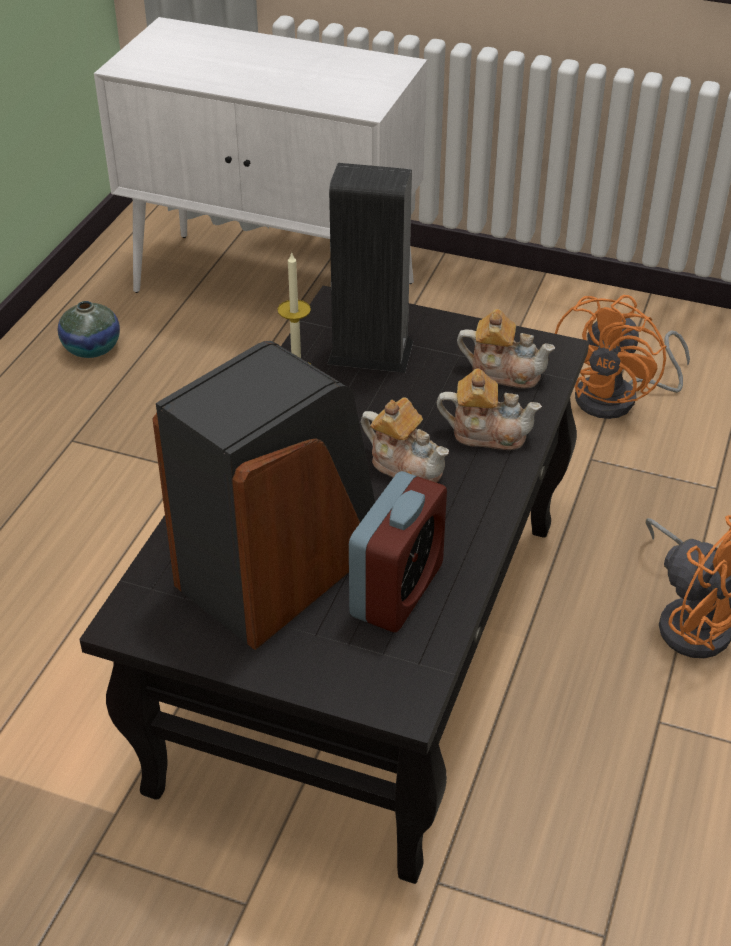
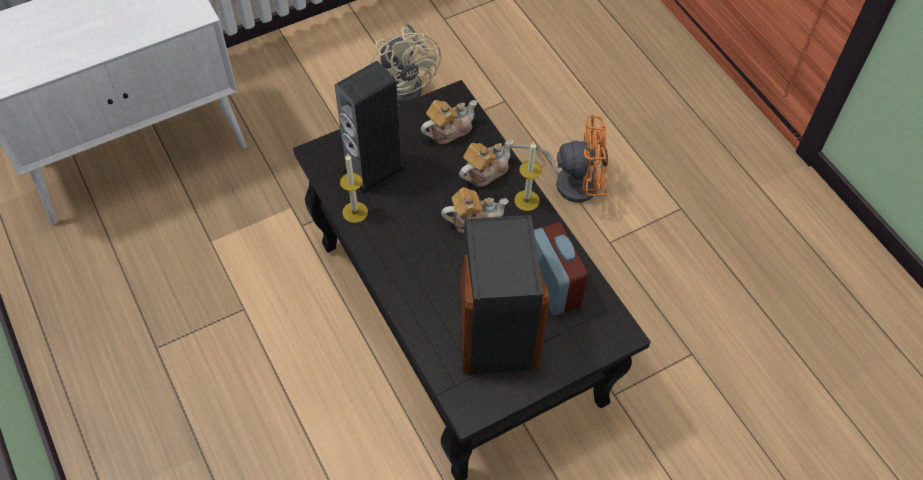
camera: 50 degrees left, 15 degrees up
vase [58,301,120,358] -> none
orange fan [555,295,690,419] -> beige fan [370,24,441,105]
none -> candle [514,142,542,211]

